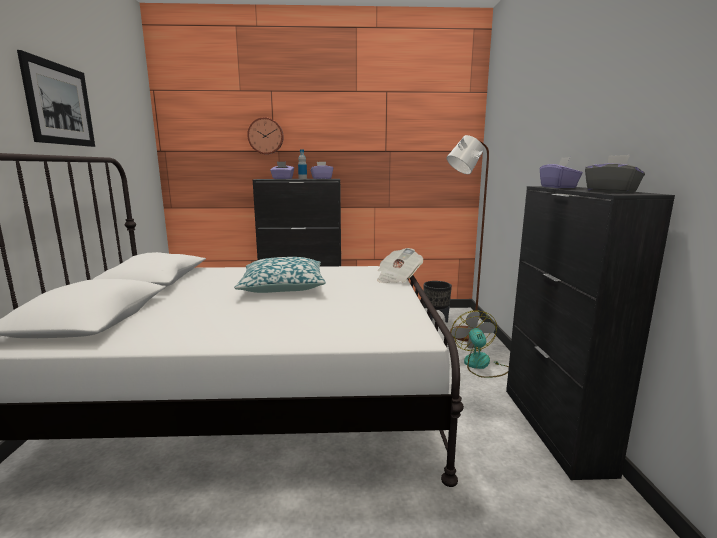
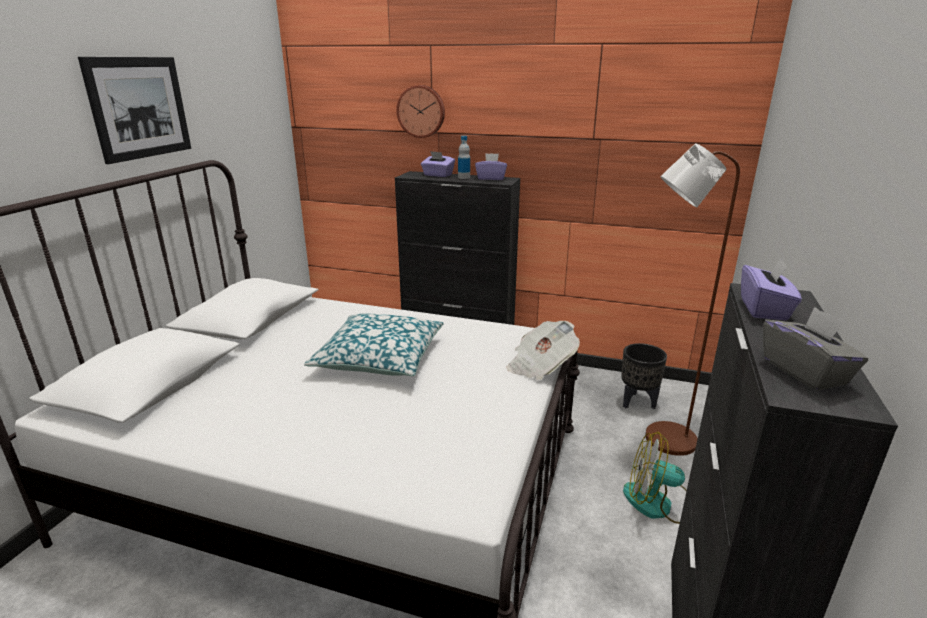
camera: 20 degrees right, 10 degrees up
fan [451,310,509,378] -> fan turned 90 degrees counterclockwise [623,432,687,524]

